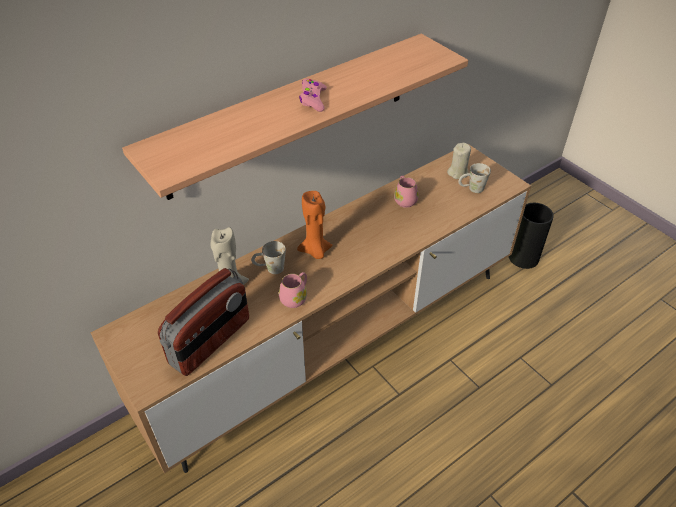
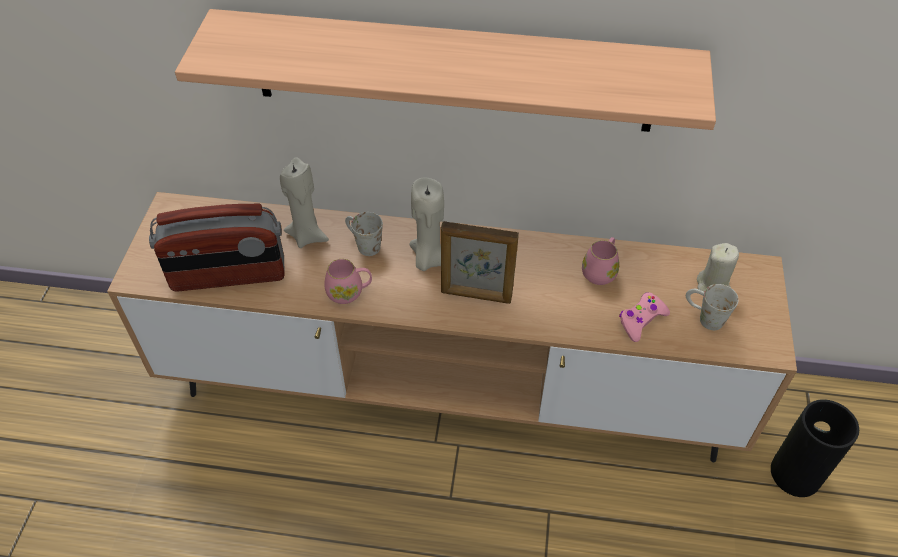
camera: 45 degrees right, 5 degrees up
orange candle [297,191,332,259] -> beige candle [410,177,444,271]
pink game controller [299,78,327,112] -> pink game controller moved to [619,292,670,342]
none -> picture frame [441,221,519,304]

